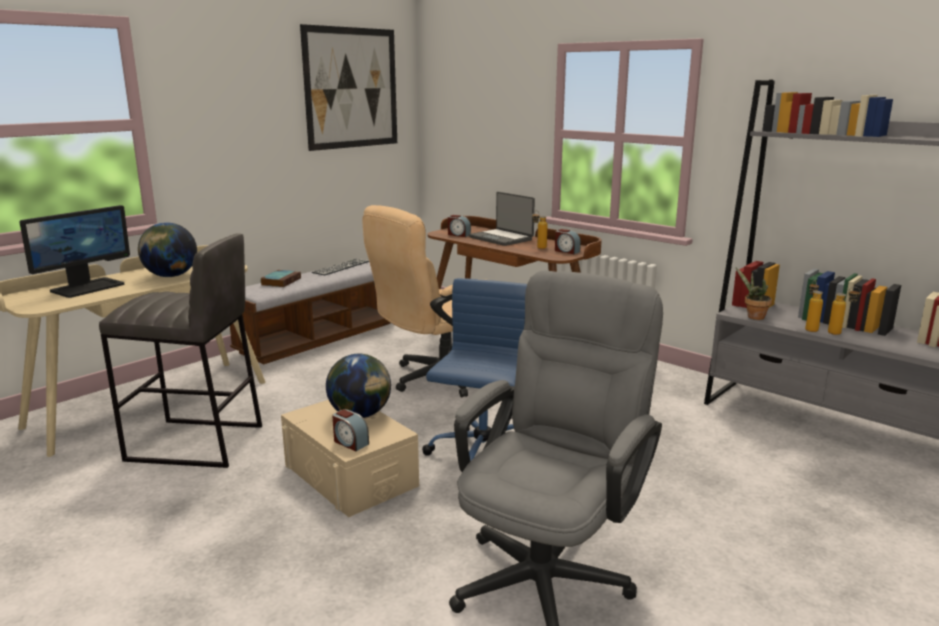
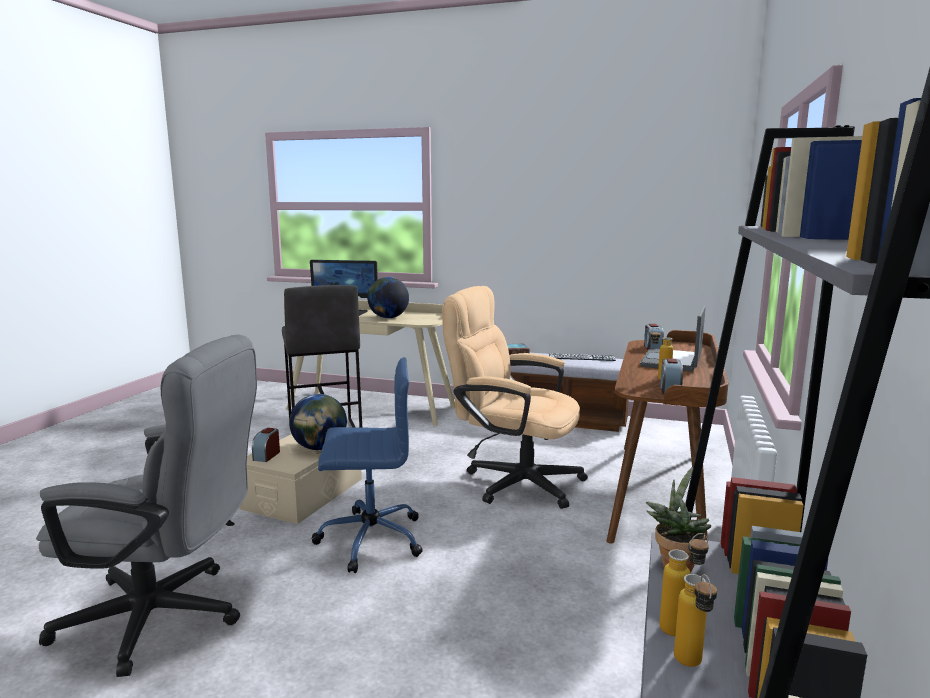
camera: 65 degrees right, 5 degrees down
picture [300,24,397,151] -> none

